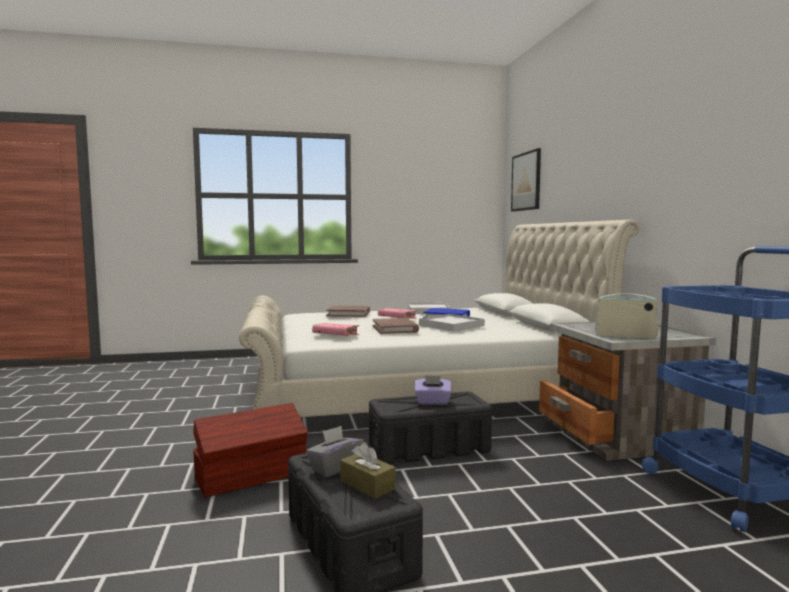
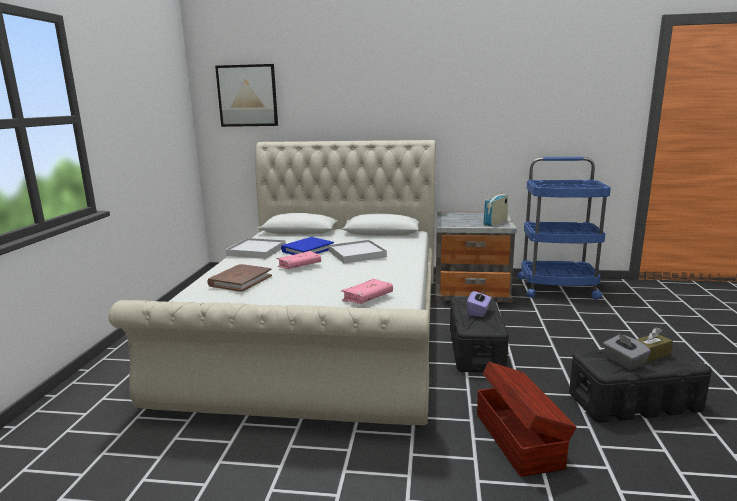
camera: 70 degrees left, 10 degrees up
brown book [372,318,419,334] -> none

